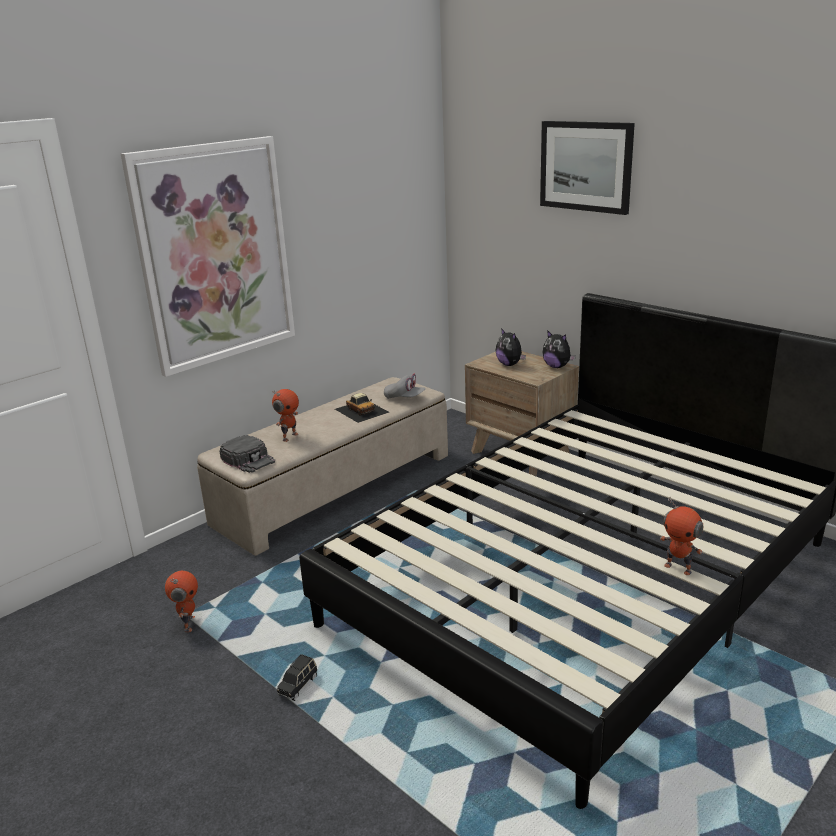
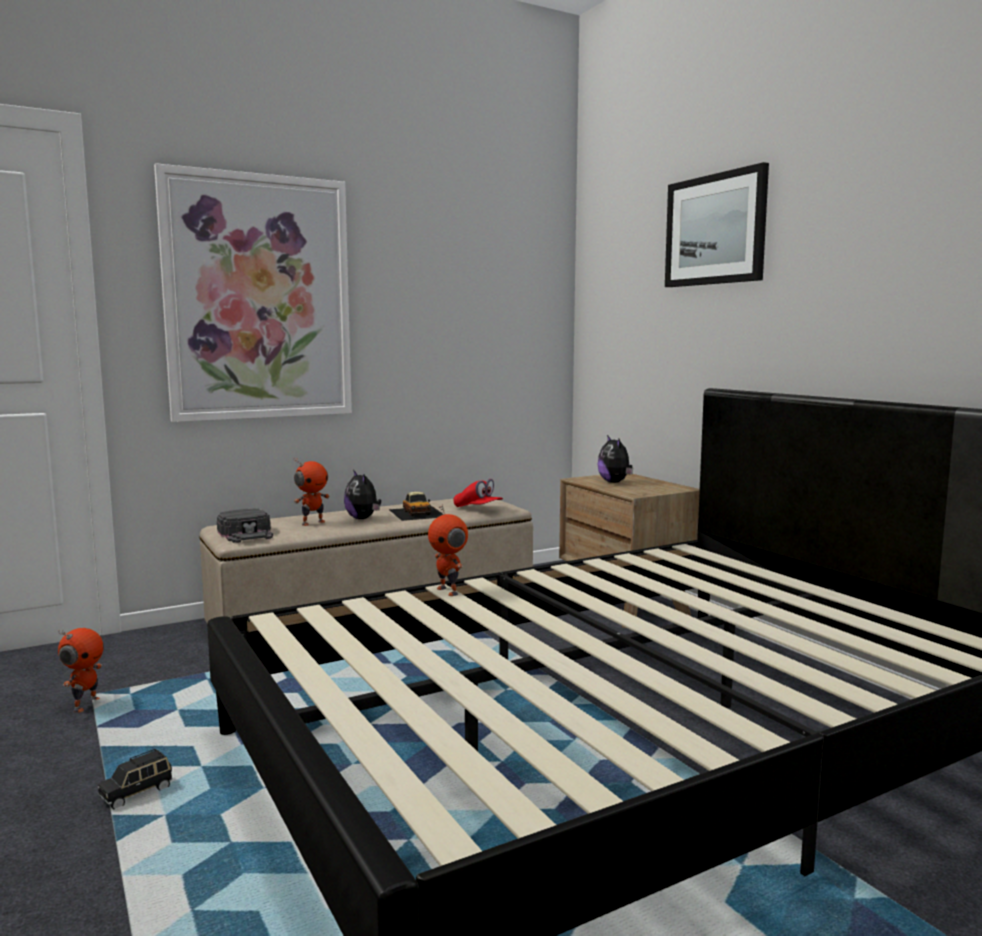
camera: 15 degrees right, 15 degrees down
grey cap [384,374,426,399] -> red cap [454,479,503,507]
plush toy [542,330,576,368] -> plush toy moved to [344,471,381,519]
toy robot [660,497,704,575] -> toy robot moved to [428,504,468,596]

